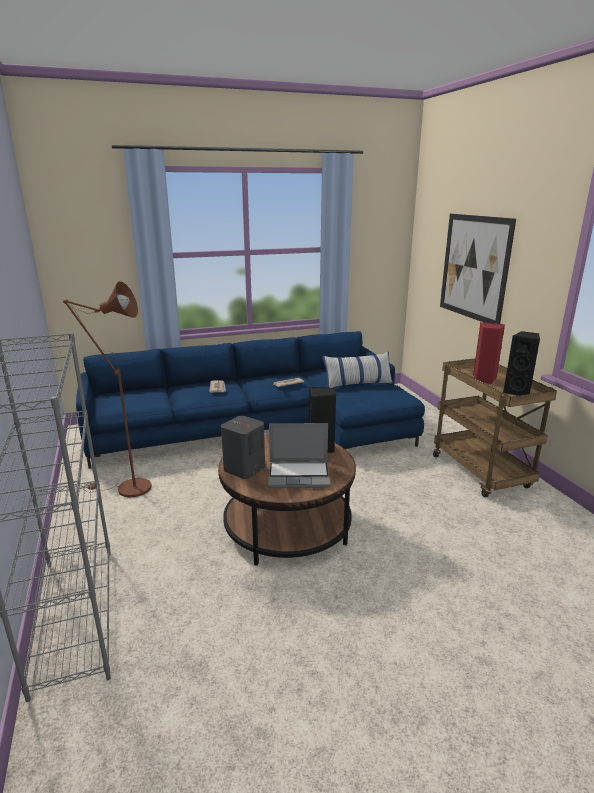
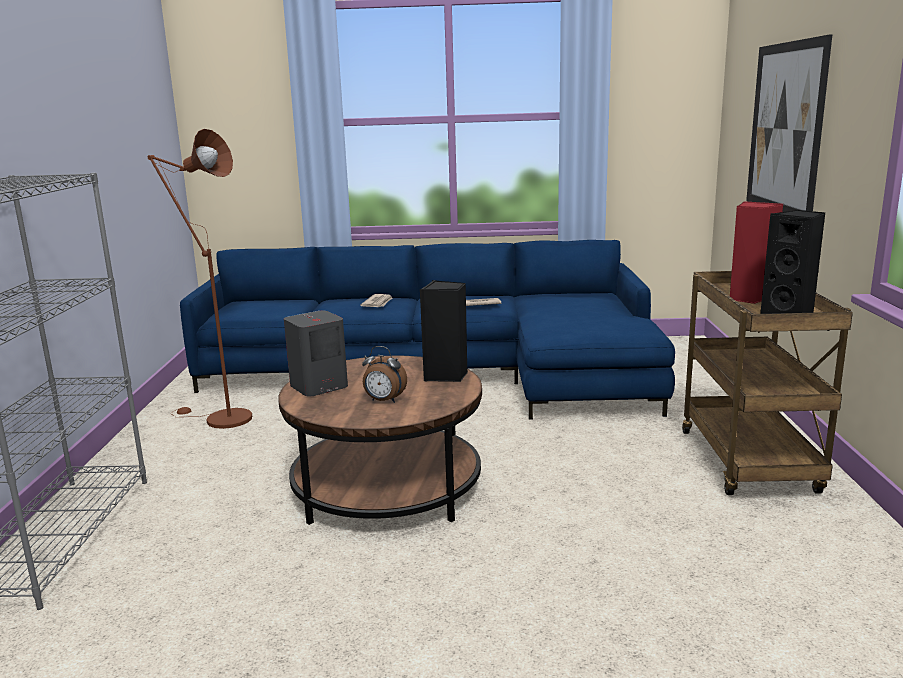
camera: 20 degrees right, 5 degrees down
laptop [268,423,330,488] -> alarm clock [362,346,407,403]
pillow [322,352,394,388] -> none

